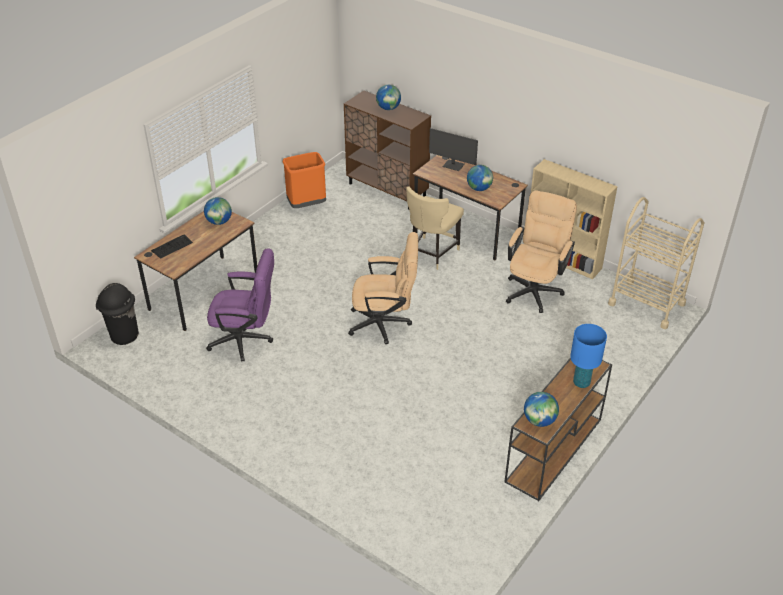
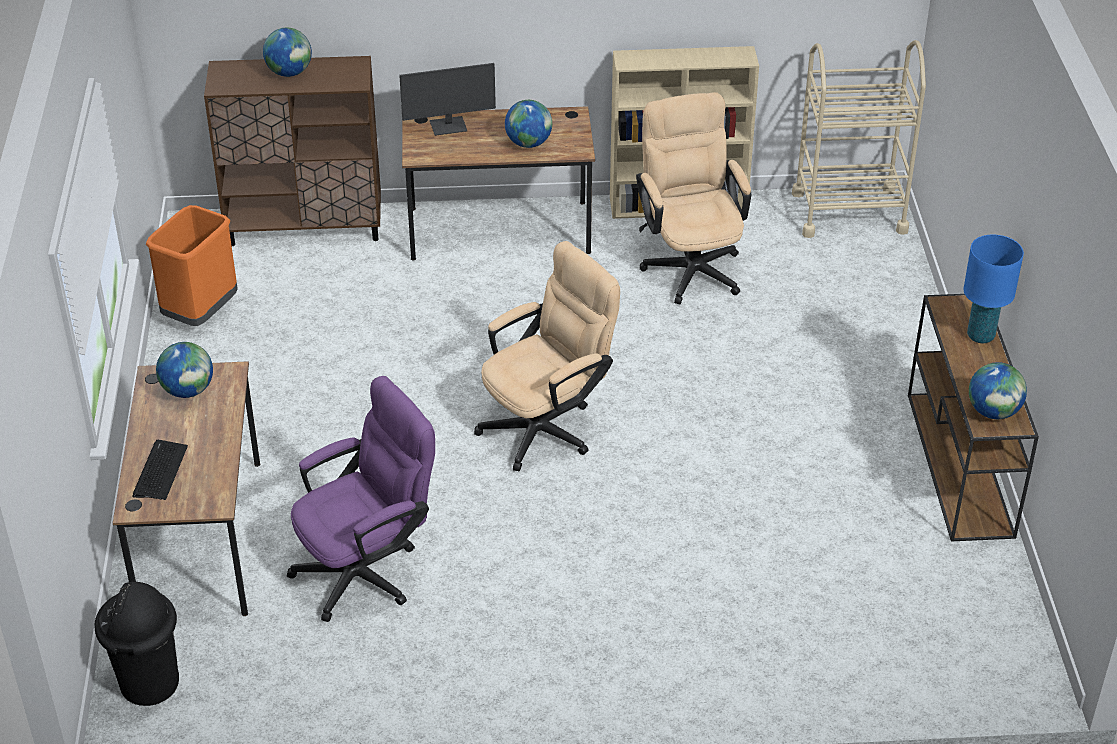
camera: 40 degrees left, 0 degrees up
beige chair [406,186,464,270] -> none

